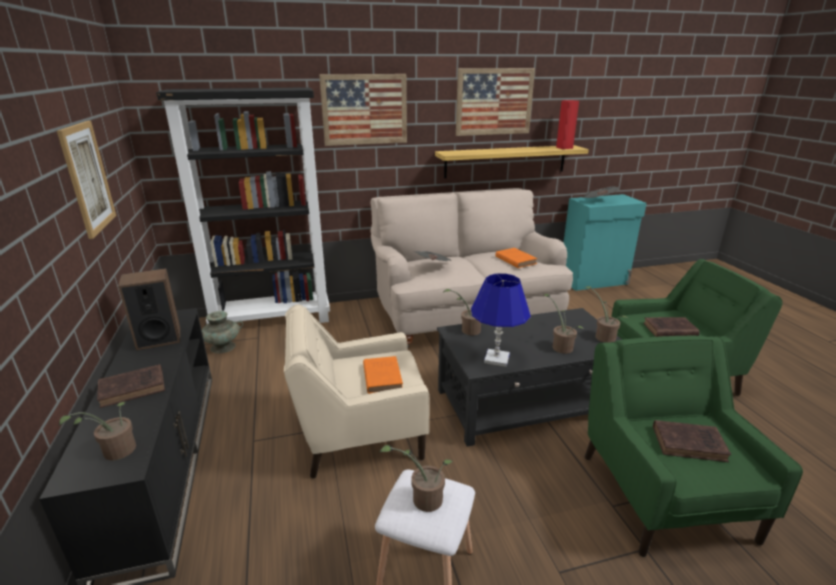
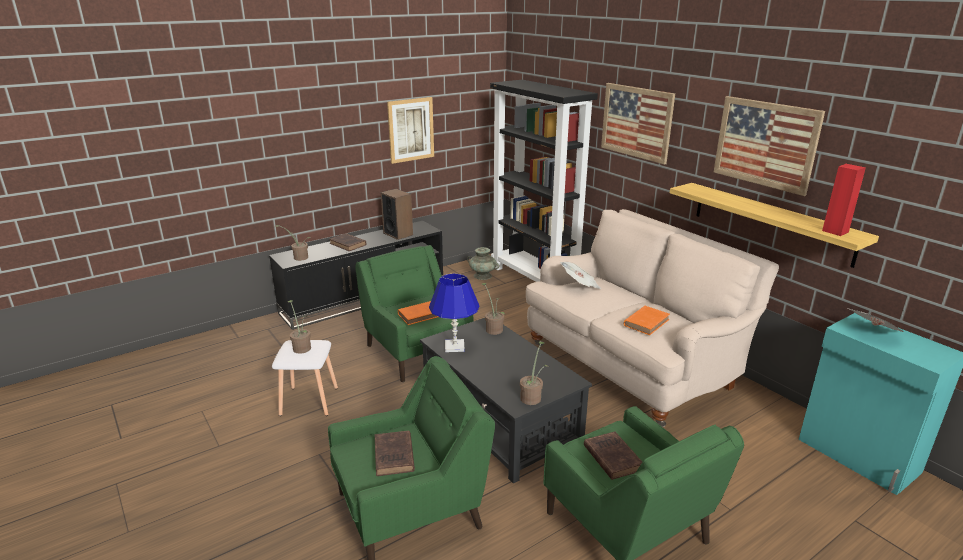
camera: 70 degrees right, 0 degrees up
beige armchair [284,304,430,478] -> green armchair [355,245,473,382]
potted plant [544,294,584,354] -> none

